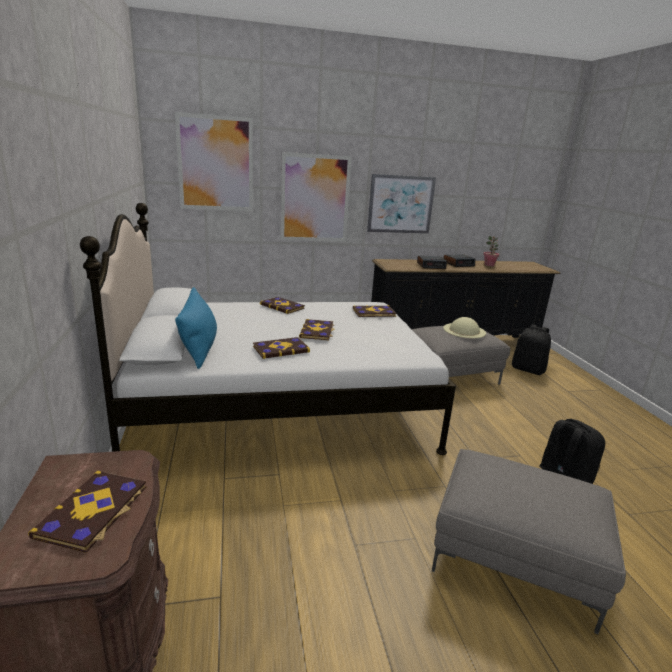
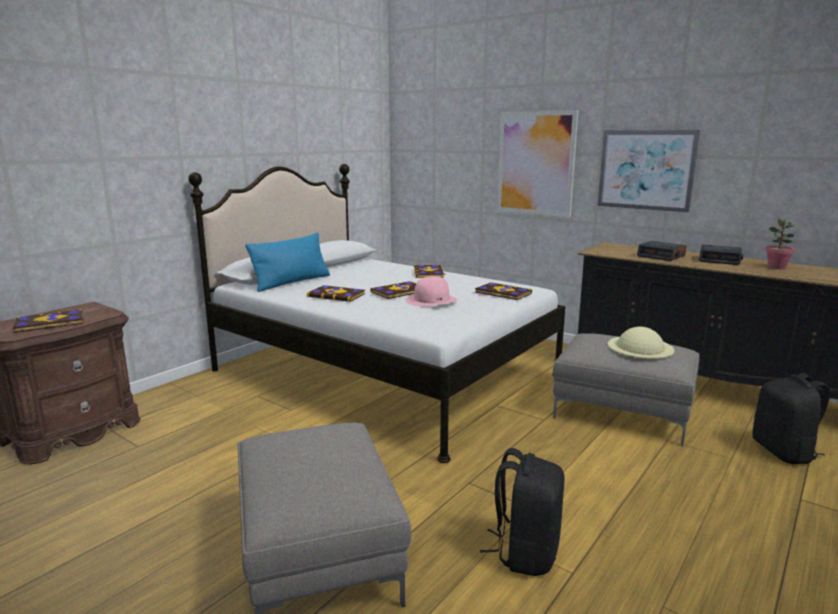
camera: 50 degrees right, 5 degrees down
picture [175,112,253,211] -> none
none -> pink hat [406,276,457,306]

